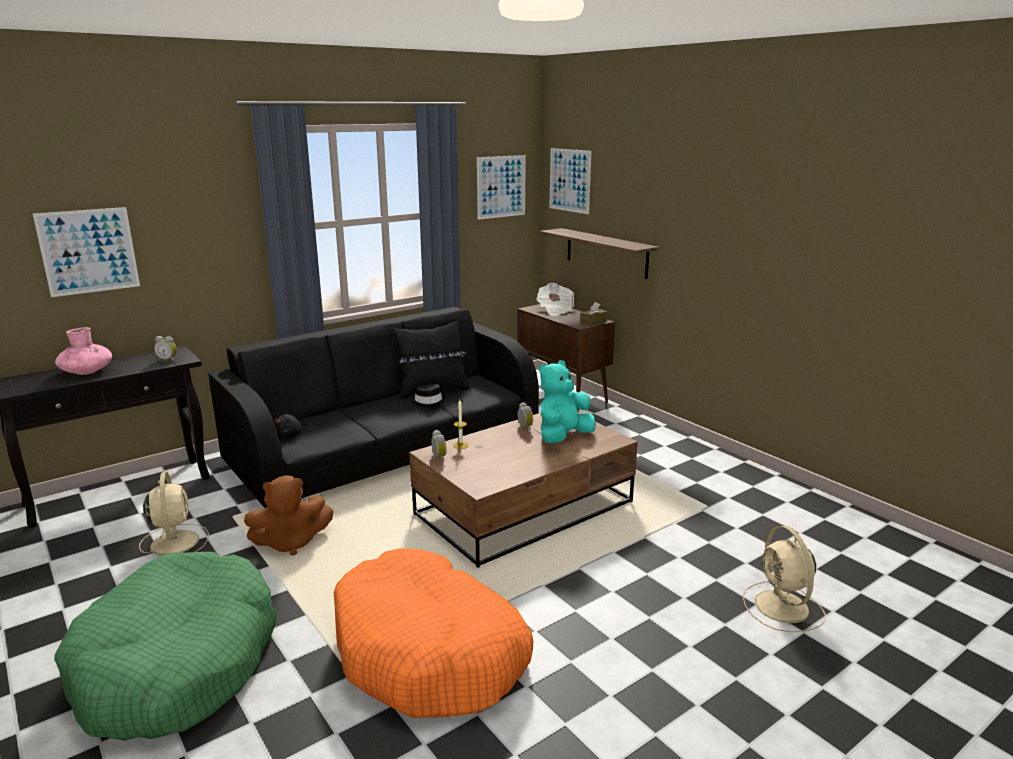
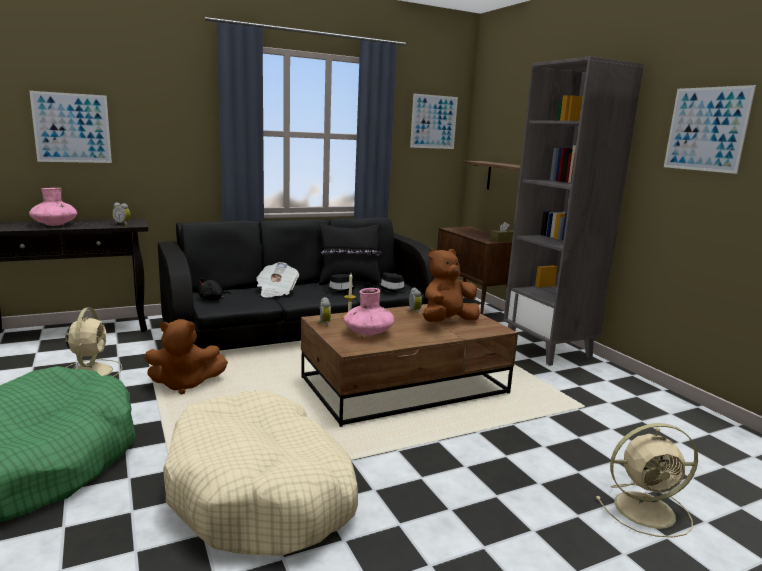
camera: 10 degrees right, 5 degrees down
orange dog bed [334,548,533,718] -> beige dog bed [163,391,358,556]
newspaper [536,283,574,316] -> newspaper moved to [256,262,299,298]
turquoise plush toy [539,360,596,443] -> brown plush toy [423,248,480,322]
picture [549,148,591,214] -> picture moved to [664,85,756,174]
beige fan [743,526,826,632] -> beige fan turned 90 degrees counterclockwise [596,423,698,537]
none -> pink vase [344,288,394,336]
none -> black hat [378,272,408,292]
none -> grey bookcase [503,56,644,366]

